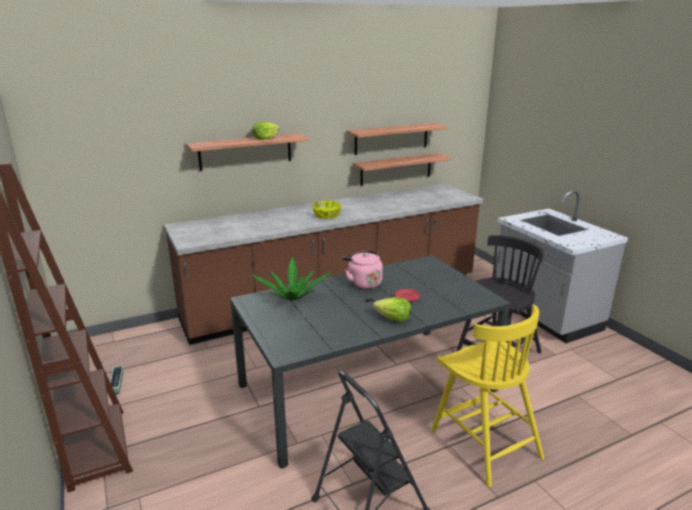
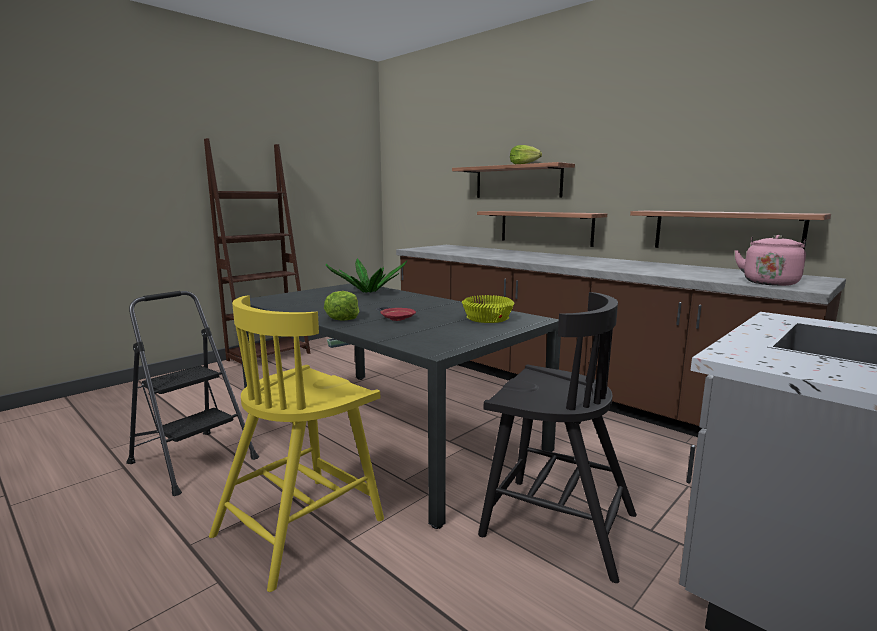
camera: 70 degrees right, 10 degrees down
yellow bowl [312,201,342,219] -> yellow bowl moved to [462,295,515,323]
pink kettle [342,250,383,289] -> pink kettle moved to [734,235,806,286]
shelf [346,123,449,155] -> shelf moved to [477,211,607,247]

